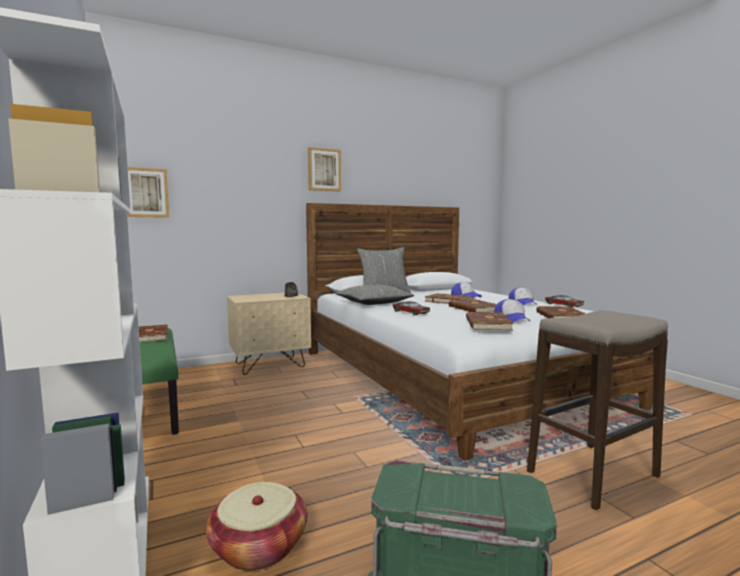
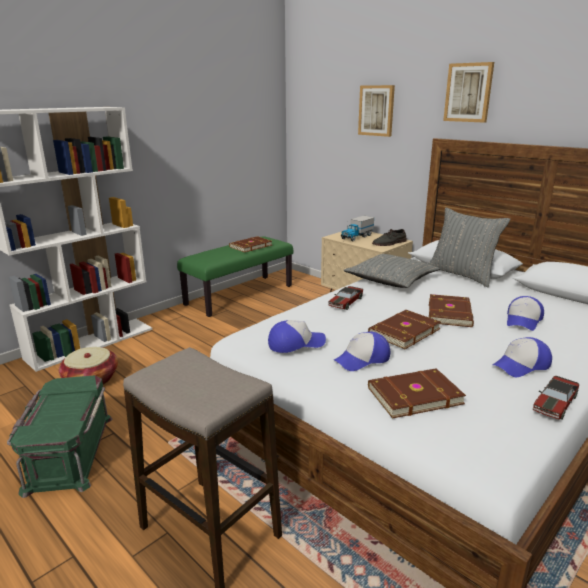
camera: 70 degrees right, 15 degrees up
picture [127,167,169,218] -> picture moved to [358,85,395,137]
brown book [466,312,514,331] -> cap [268,320,326,353]
none -> toy truck [341,216,374,241]

